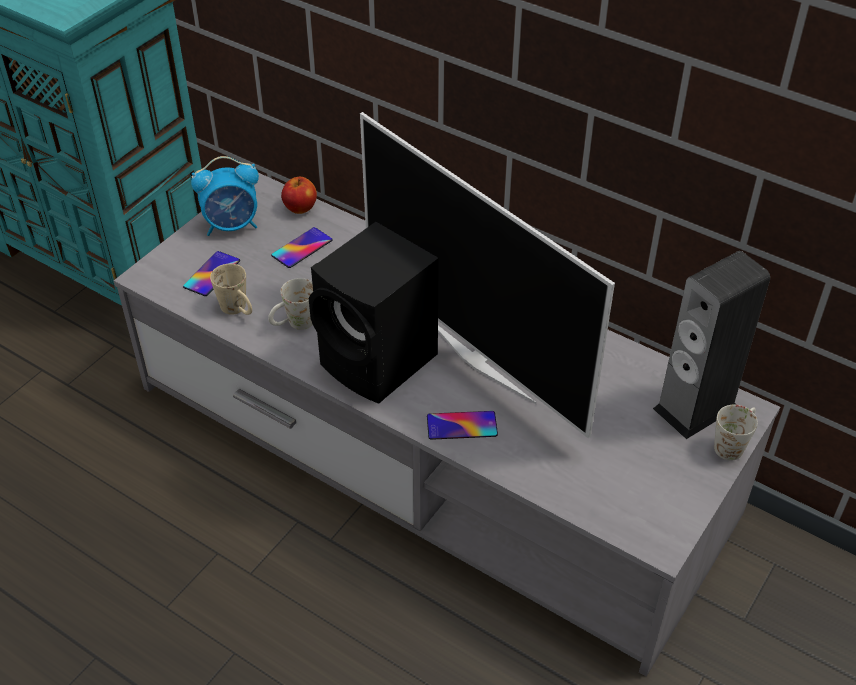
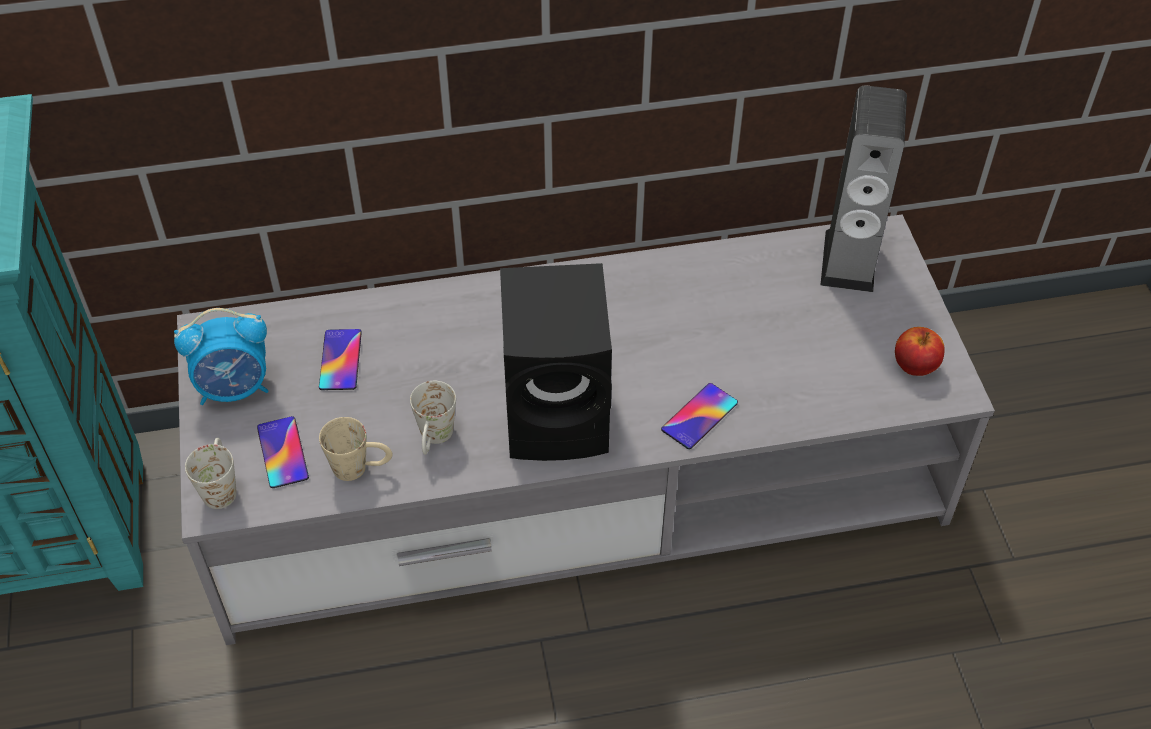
camera: 45 degrees left, 5 degrees up
alarm clock [191,156,259,236] -> alarm clock turned 45 degrees clockwise [174,308,269,405]
apple [281,177,317,214] -> apple moved to [895,327,945,376]
television [360,112,615,438] -> none
white mug [714,405,758,461] -> white mug moved to [185,437,237,509]

